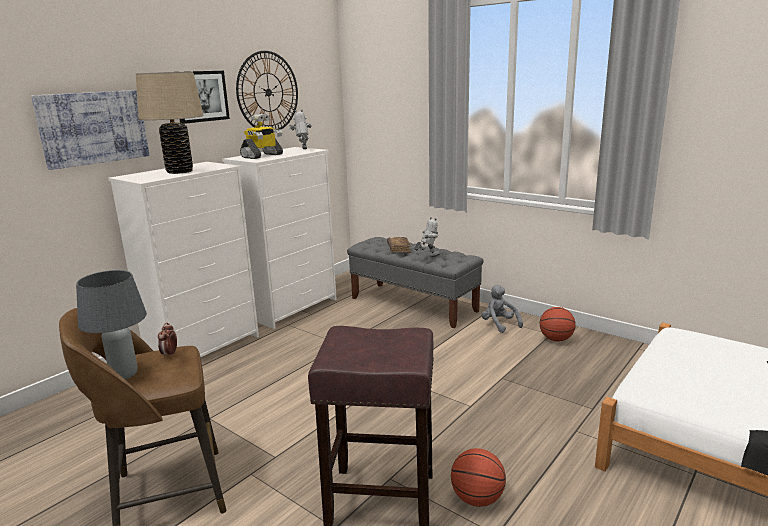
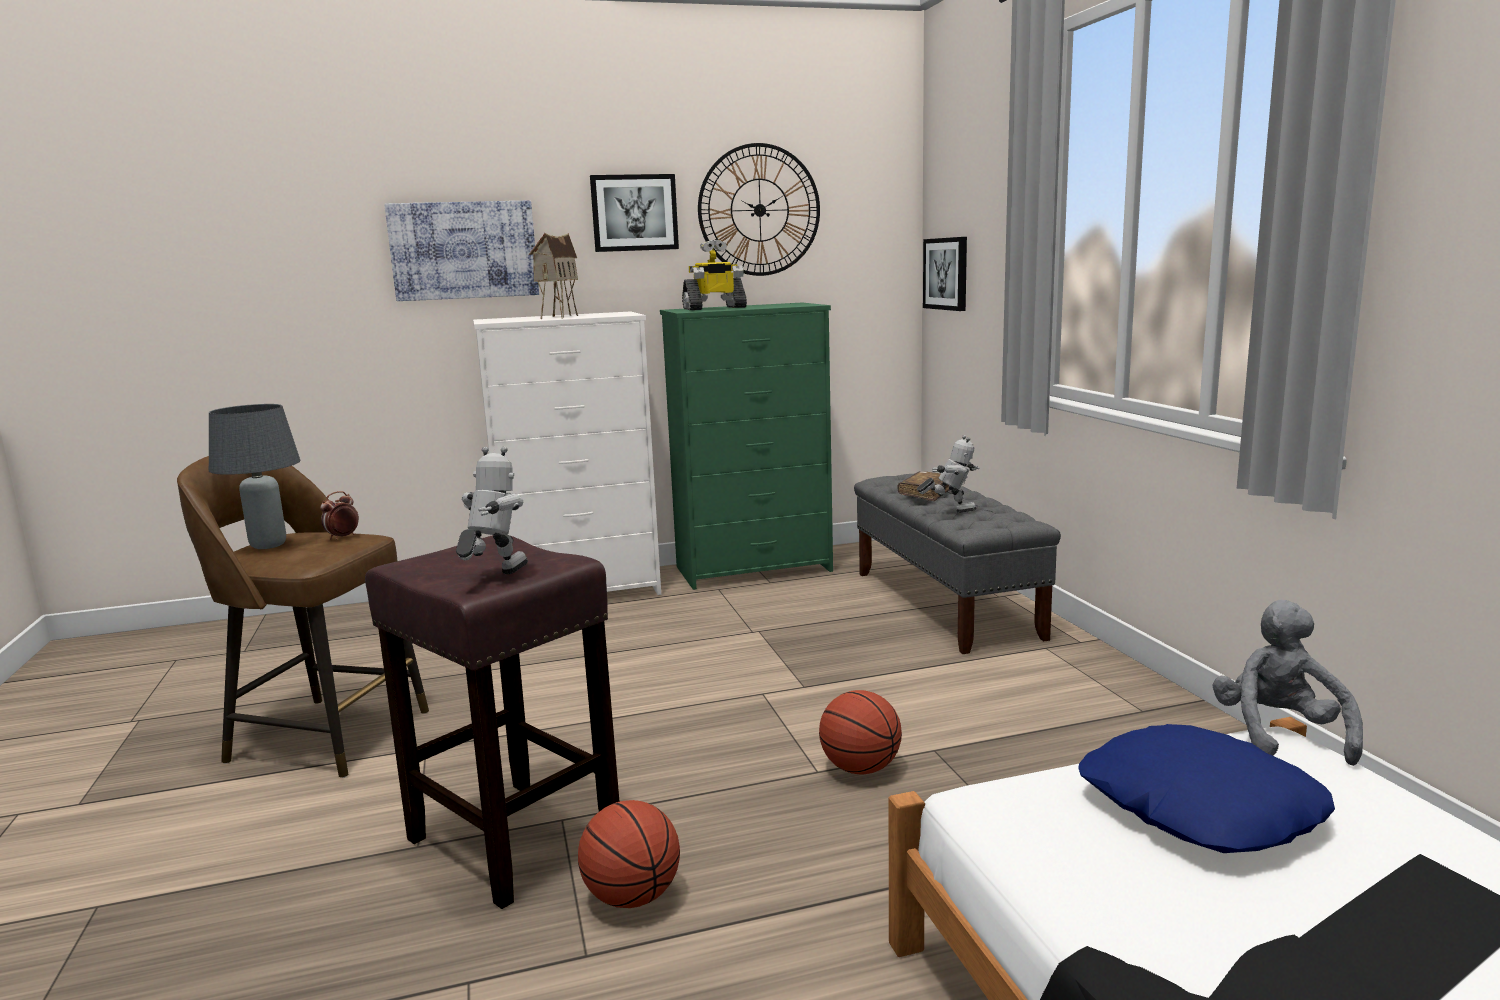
camera: 35 degrees right, 5 degrees down
beige table lamp [136,72,204,174] -> toy house [529,233,578,319]
white dresser [222,147,337,329] -> green dresser [660,303,833,590]
toy robot [289,109,312,149] -> toy robot moved to [456,447,528,574]
grey plush toy [481,285,523,333] -> grey plush toy moved to [1212,600,1363,766]
basketball [540,307,576,341] -> basketball moved to [819,690,902,775]
none -> picture [923,237,967,311]
none -> blue pillow [1078,724,1335,853]

